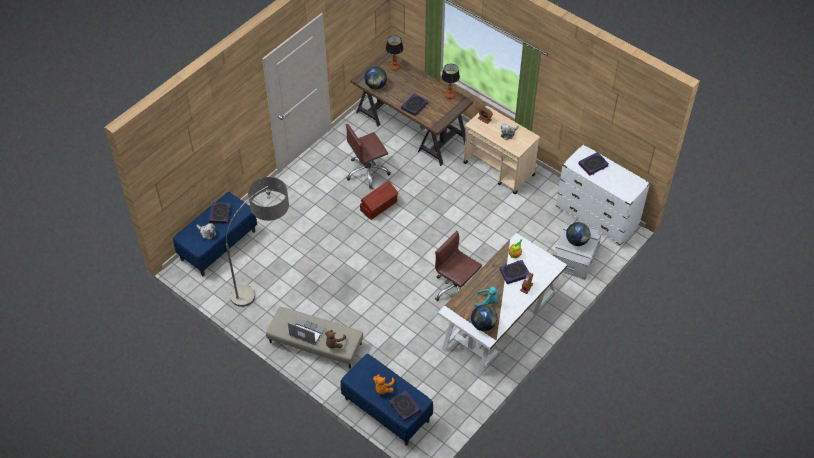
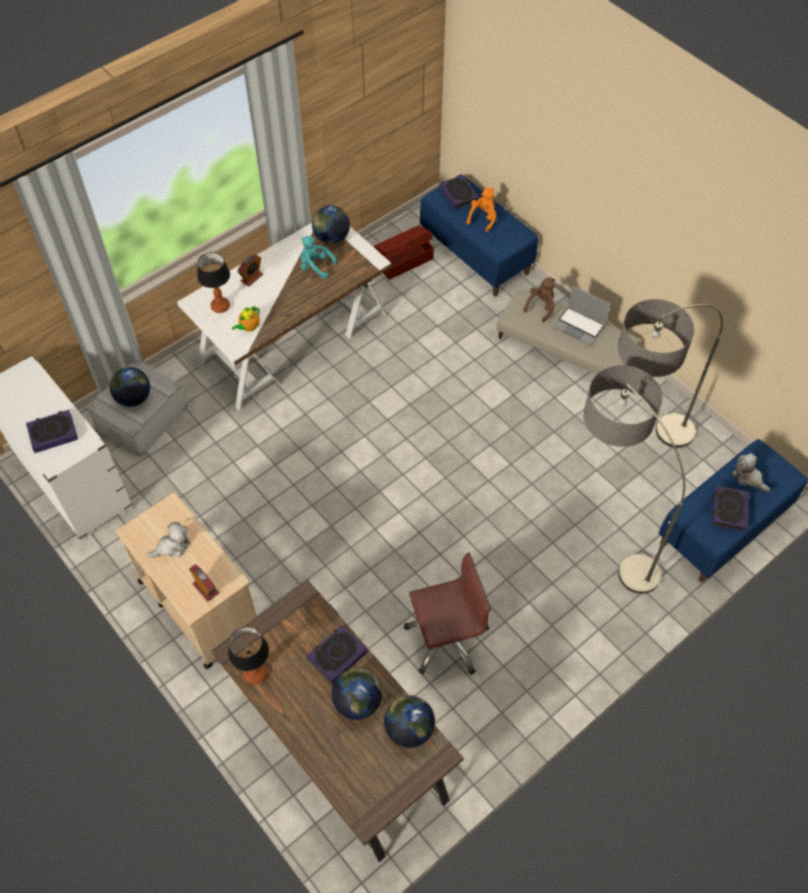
camera: 170 degrees left, 5 degrees up
brown storage box [360,180,398,220] -> brown storage box moved to [374,225,434,280]
table lamp [386,35,403,71] -> table lamp moved to [197,252,230,313]
brown office chair [435,231,482,301] -> none
book [499,260,529,284] -> none
none -> globe [332,668,382,720]
none -> floor lamp [584,365,685,594]

